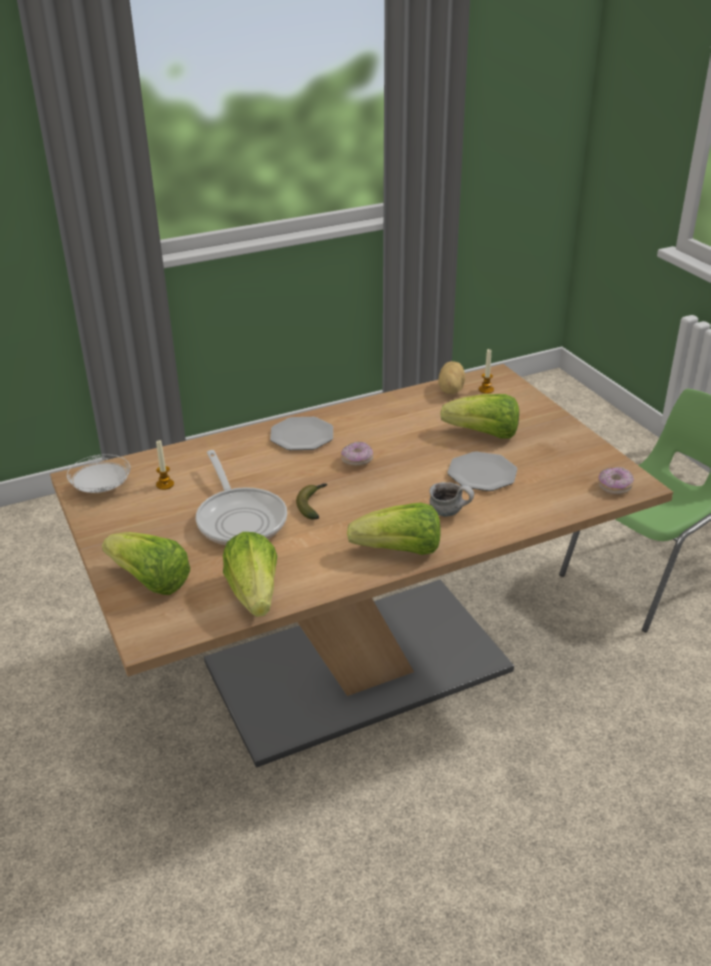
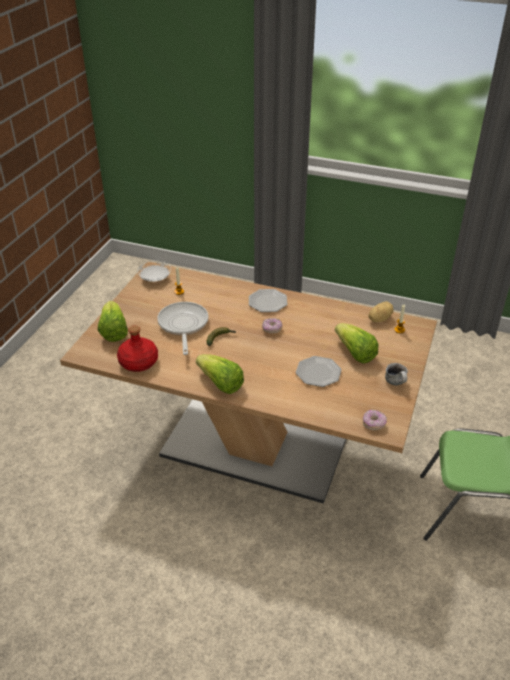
camera: 45 degrees right, 5 degrees up
frying pan [196,450,287,545] -> frying pan turned 150 degrees clockwise [157,302,208,355]
lettuce [223,532,277,617] -> red bottle [117,326,158,372]
mug [430,482,474,516] -> mug moved to [385,363,408,385]

